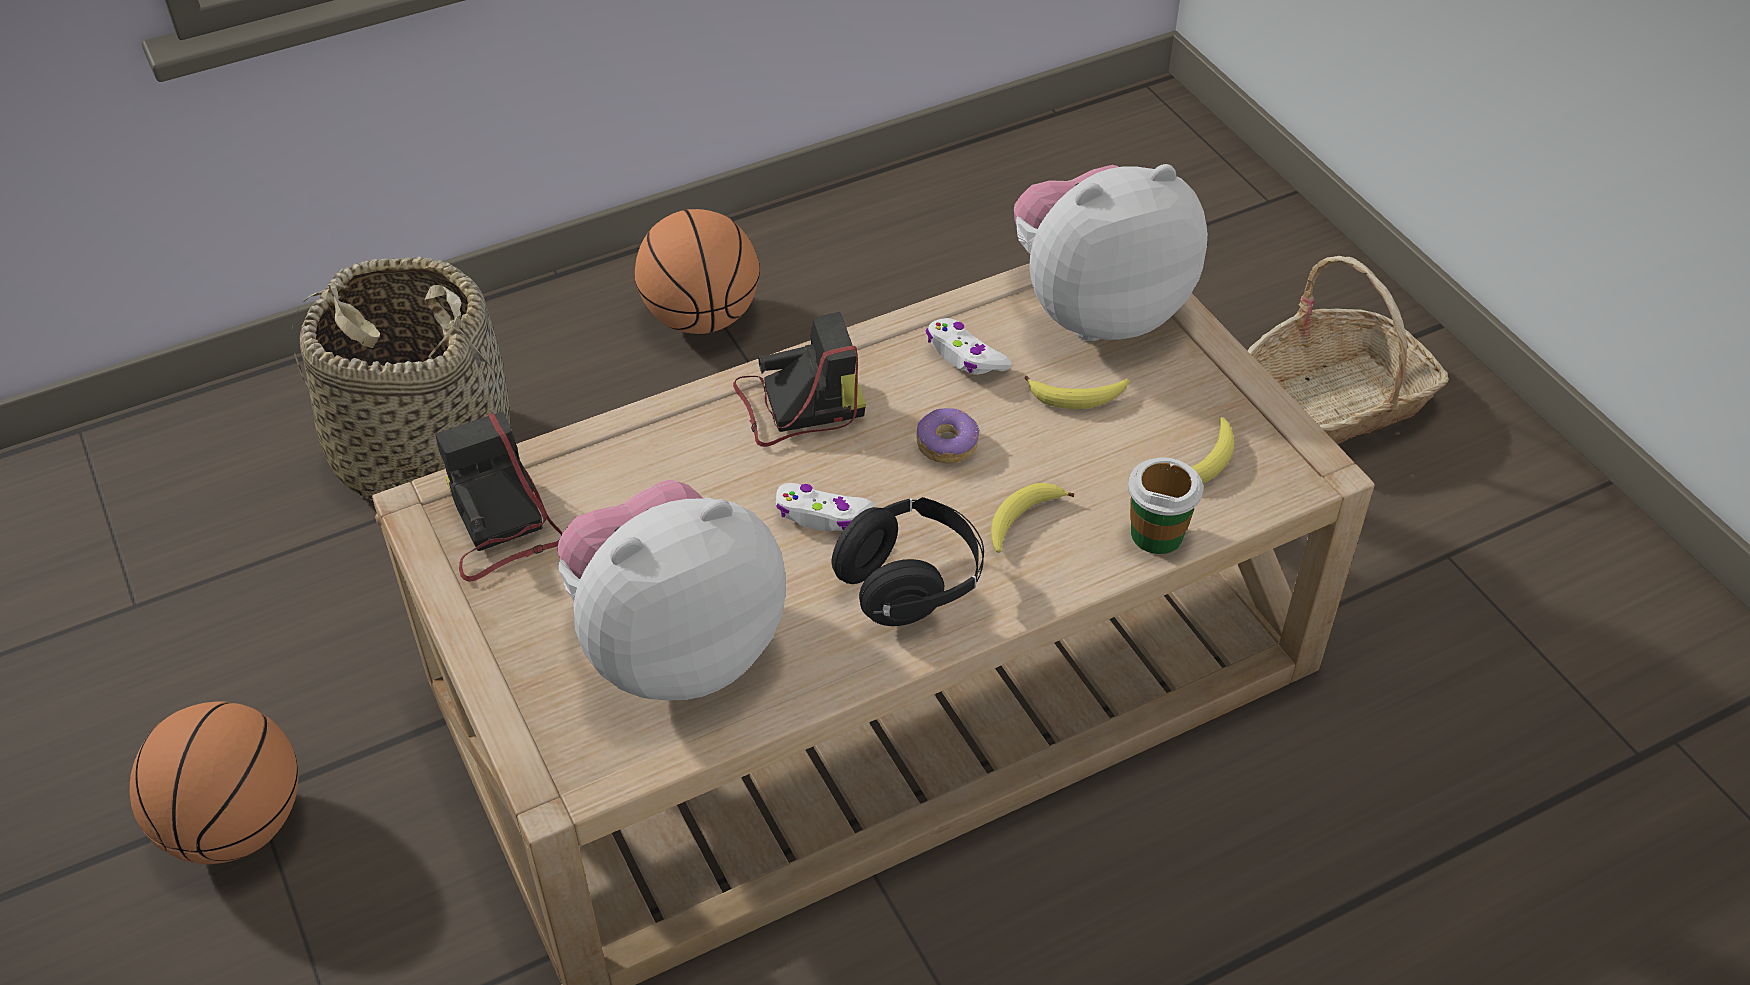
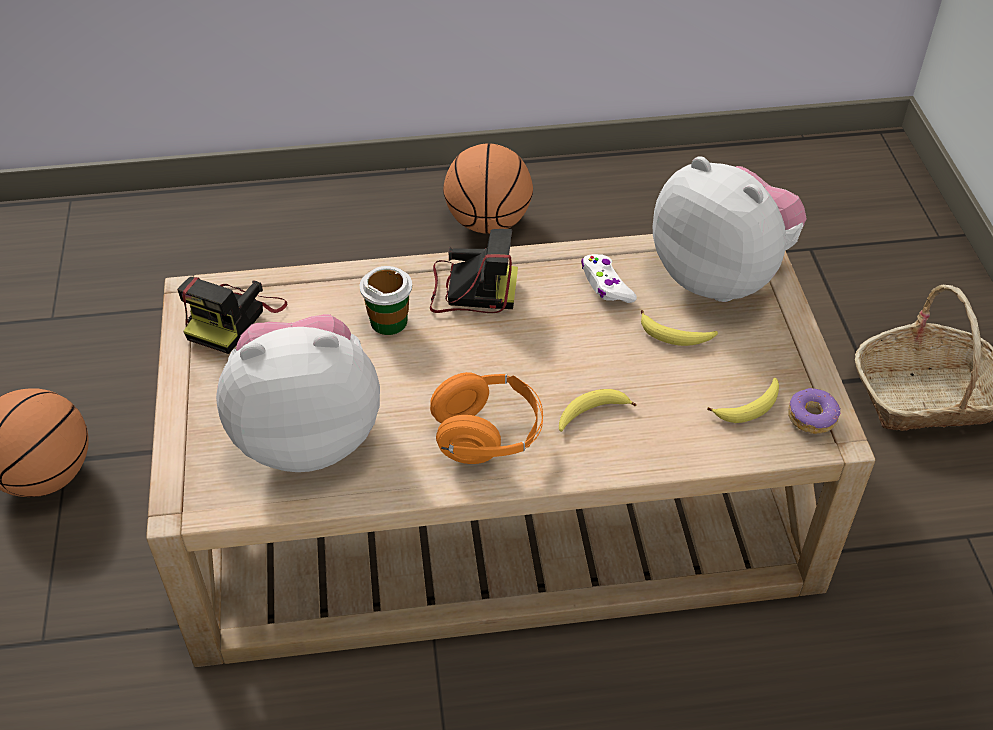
camera: 20 degrees right, 0 degrees up
basket [292,257,510,501] -> none
camera [435,411,562,582] -> camera turned 150 degrees counterclockwise [177,277,287,354]
white game controller [776,483,874,532] -> none
black headphones [832,497,984,626] -> orange headphones [430,372,543,464]
donut [916,408,980,463] -> donut moved to [788,388,841,434]
plush toy [1014,164,1208,341] -> plush toy turned 45 degrees clockwise [653,156,807,302]
cup [1128,457,1203,554] -> cup moved to [360,266,412,335]

